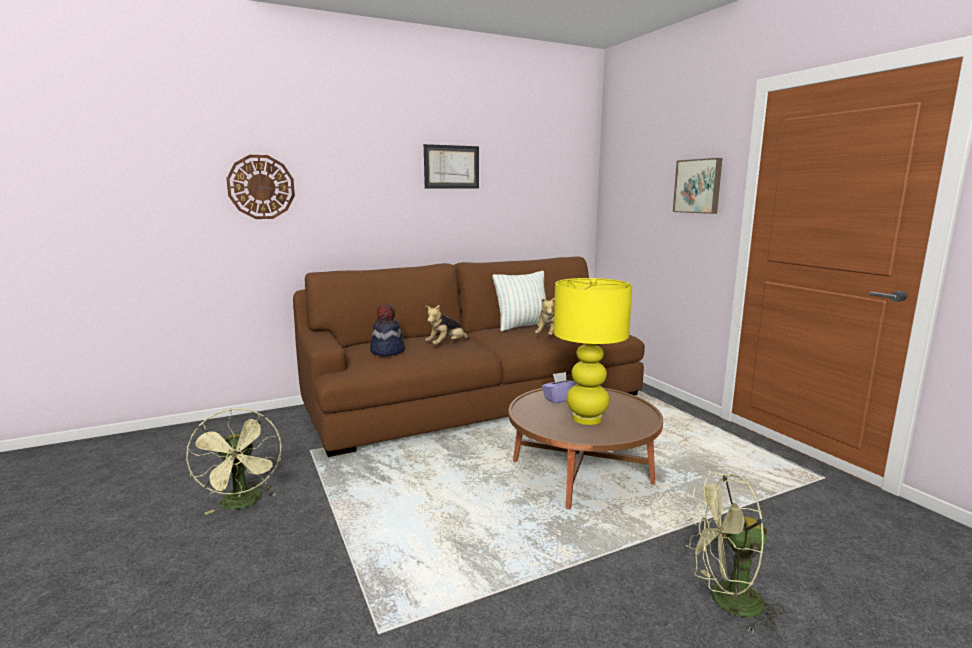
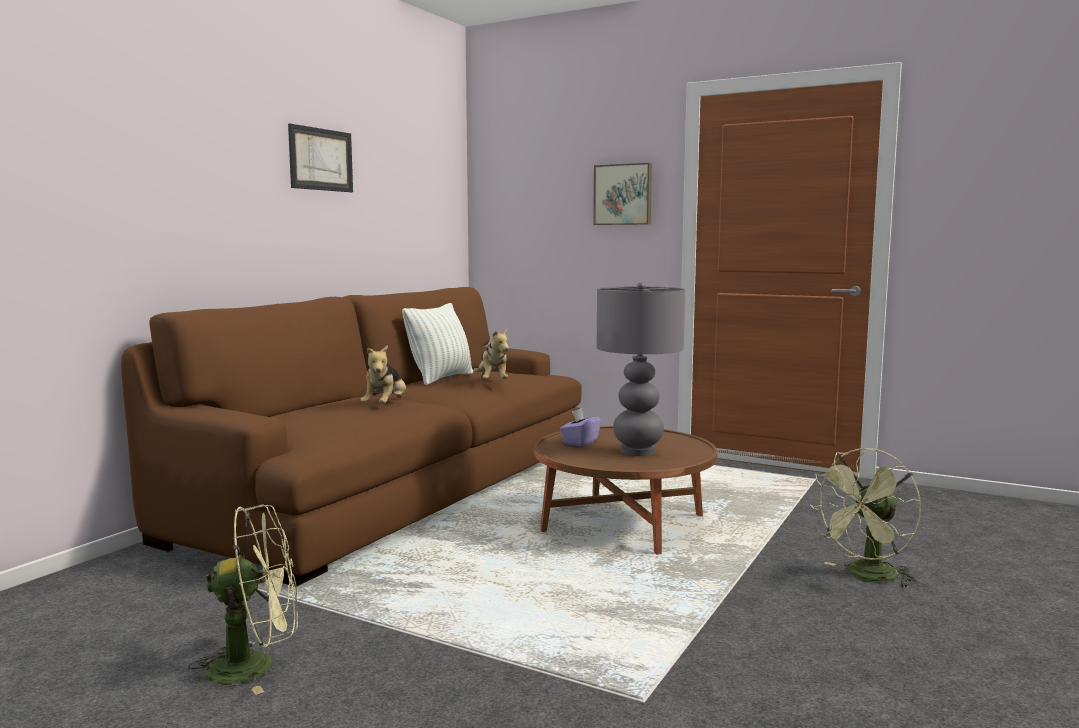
camera: 35 degrees left, 5 degrees down
green fan [186,408,282,515] -> green fan turned 45 degrees counterclockwise [188,504,298,695]
wall clock [226,155,295,219] -> none
hat [370,304,405,356] -> none
yellow table lamp [554,278,632,425] -> grey table lamp [596,282,685,456]

